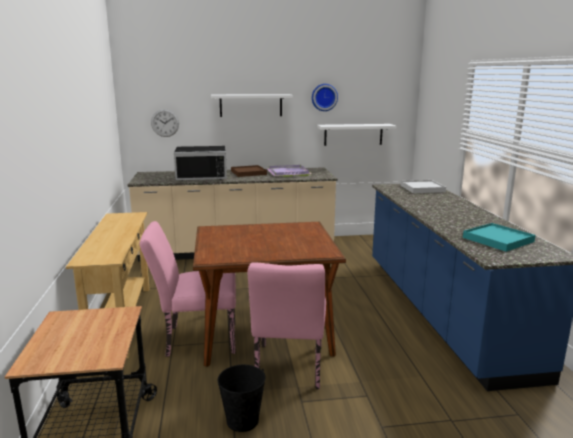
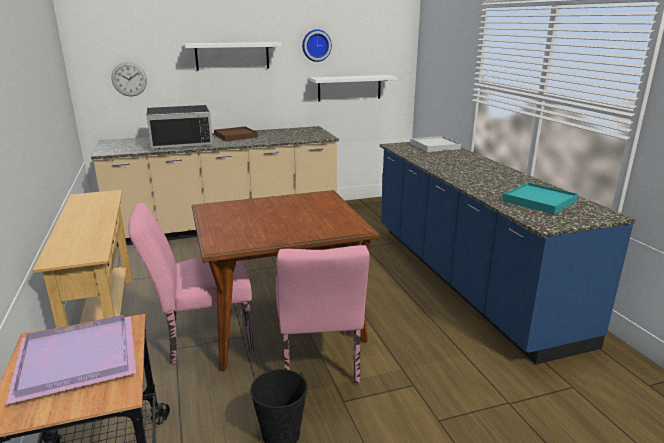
camera: 10 degrees left, 5 degrees up
purple tray [266,165,312,177] -> purple tray moved to [6,315,136,405]

